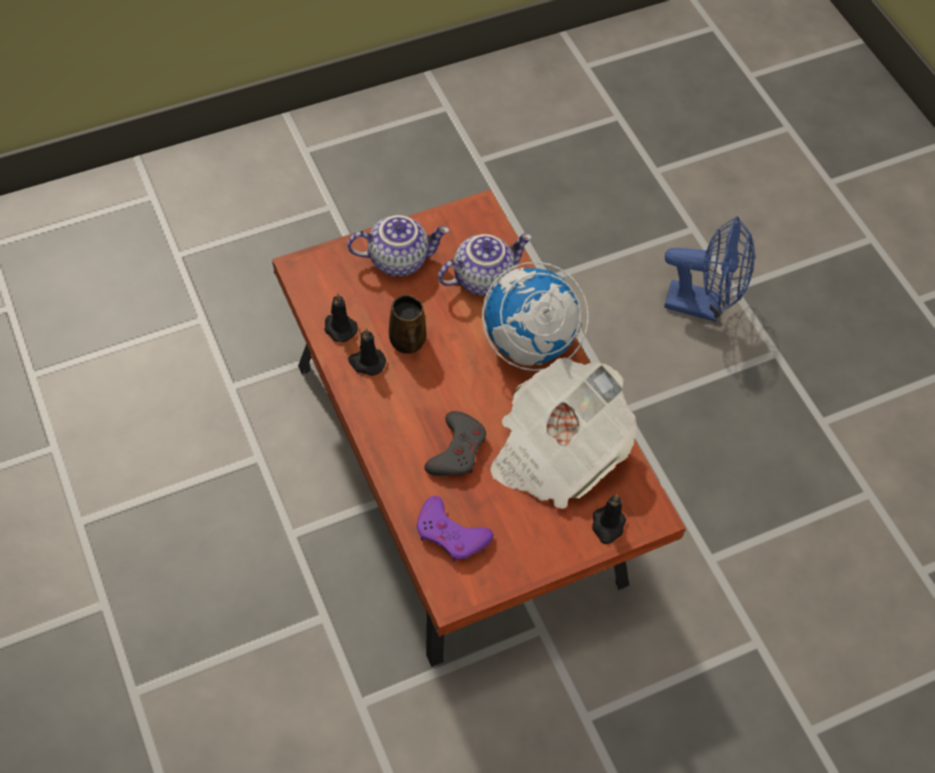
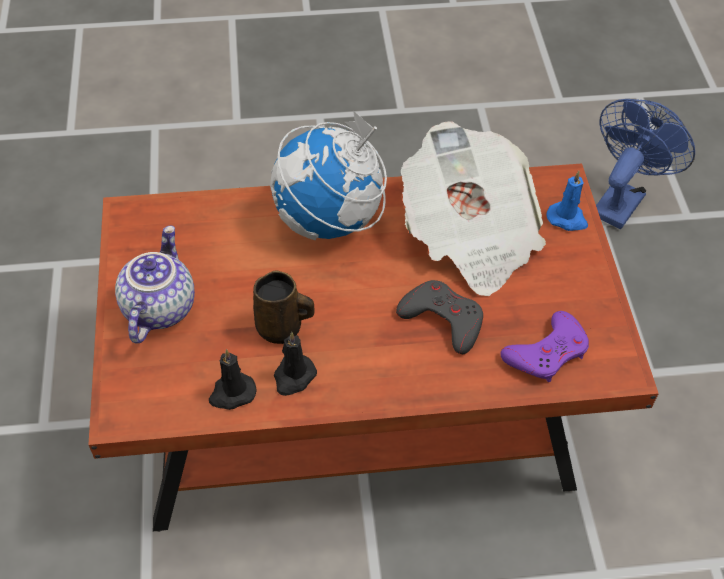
camera: 70 degrees left, 5 degrees down
teapot [438,233,532,296] -> none
black candle [592,495,626,544] -> blue candle [546,171,588,231]
blue fan [664,216,755,322] -> blue fan moved to [596,99,695,229]

